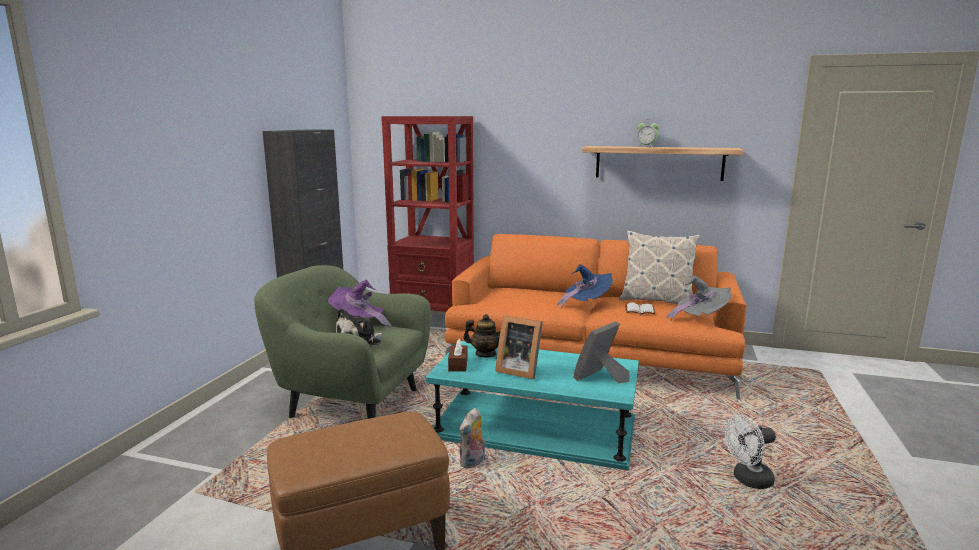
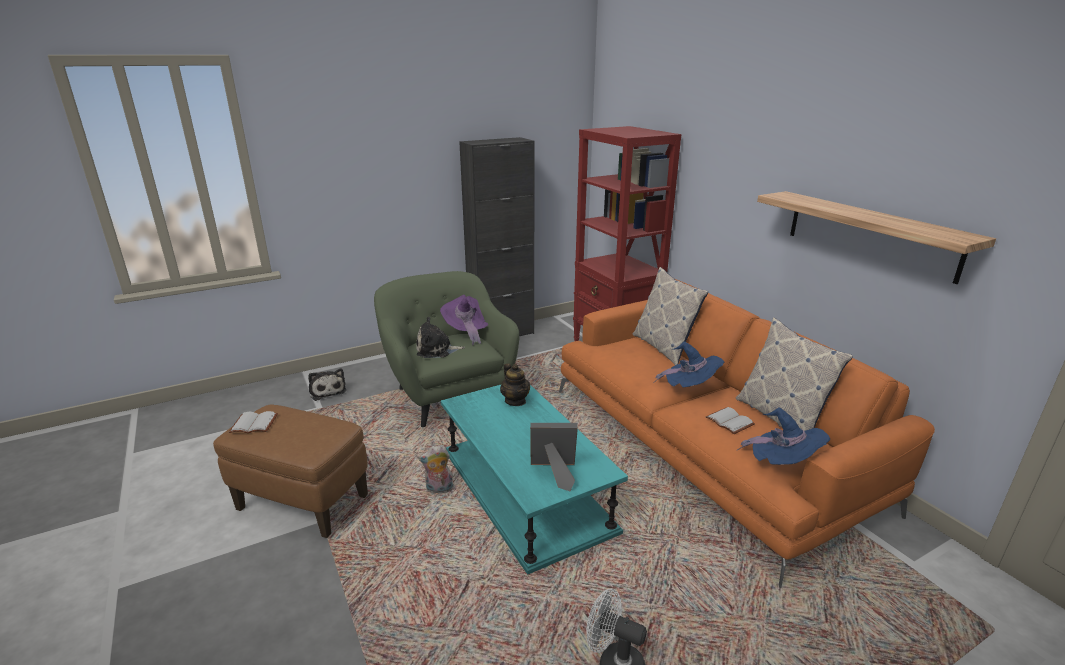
camera: 45 degrees right, 10 degrees up
brown tissue box [448,339,468,372] -> none
picture frame [496,316,543,379] -> none
alarm clock [637,119,659,147] -> none
grey hat [666,275,731,321] -> blue hat [737,407,830,465]
none -> white book [229,411,278,433]
none -> plush toy [308,368,346,401]
none -> pillow [633,267,708,365]

